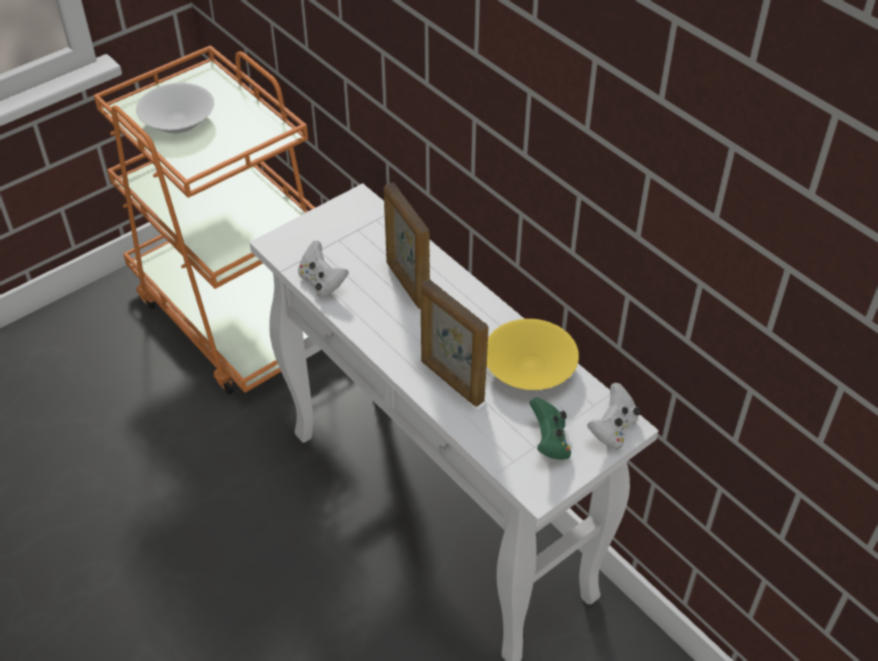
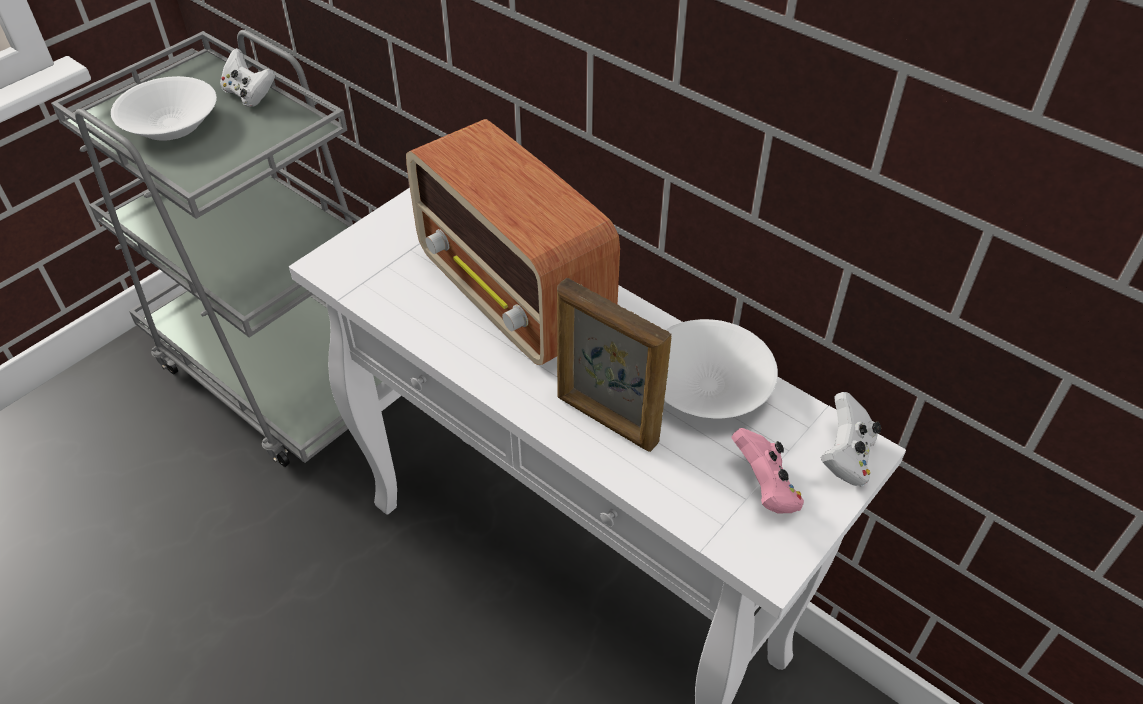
camera: 10 degrees left, 0 degrees up
orange cart [94,45,315,395] -> grey cart [51,30,382,467]
white game controller [298,240,348,297] -> white game controller moved to [220,48,275,107]
picture frame [384,182,430,310] -> radio [406,119,620,365]
yellow bowl [487,319,579,390] -> white bowl [664,319,778,419]
green game controller [529,397,571,460] -> pink game controller [731,428,804,514]

